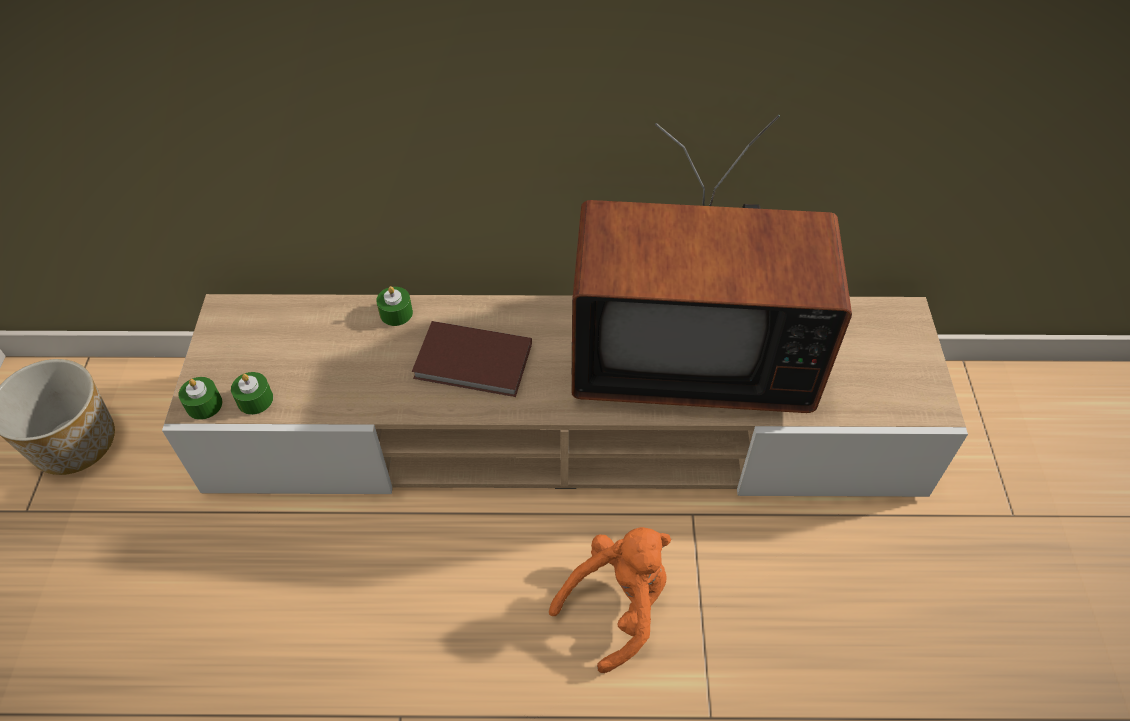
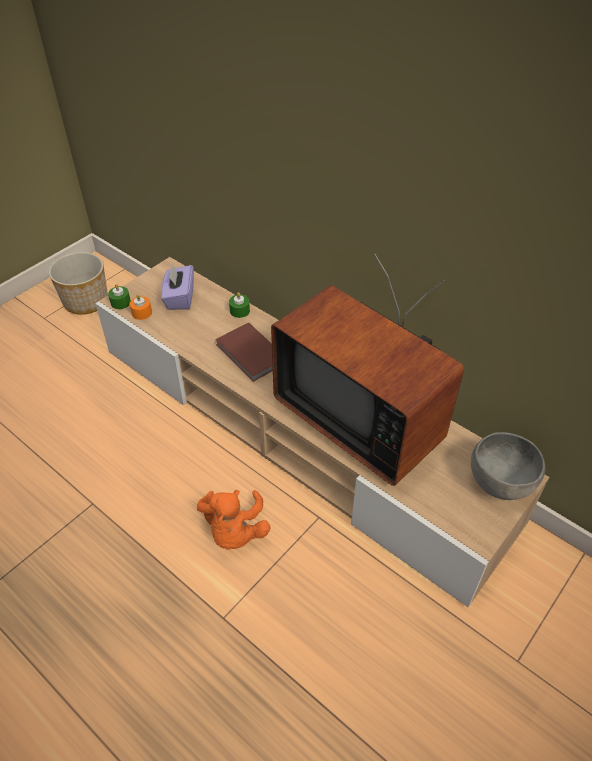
camera: 40 degrees right, 5 degrees down
green candle [231,372,273,415] -> orange candle [130,294,152,320]
orange plush toy [549,527,671,673] -> orange plush toy turned 90 degrees clockwise [197,490,271,550]
none -> purple tissue box [161,264,194,310]
none -> grey bowl [471,432,545,500]

